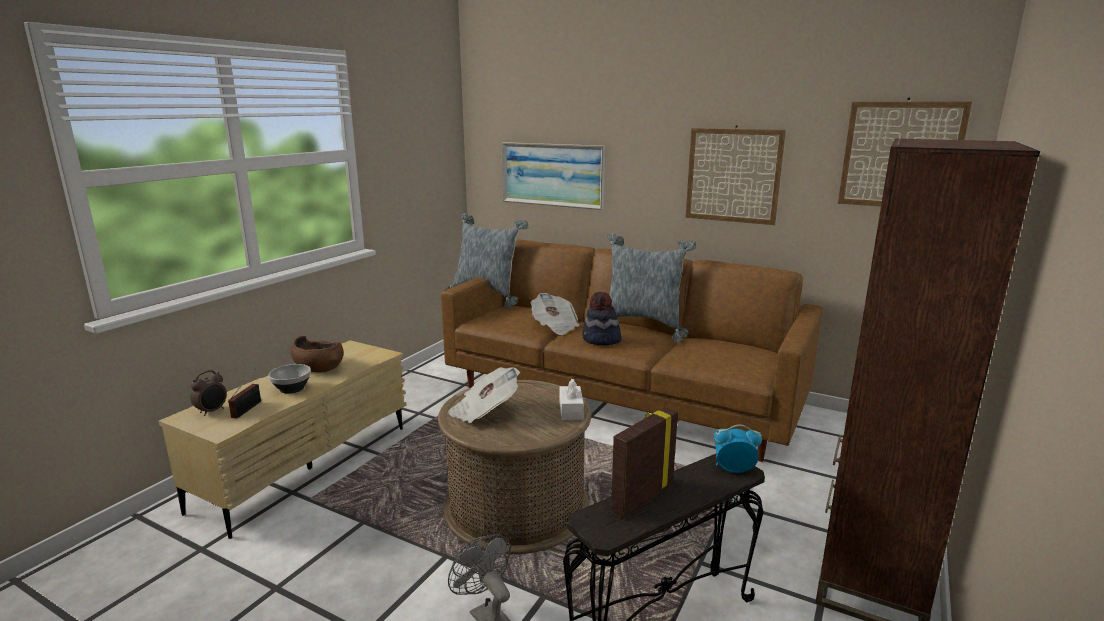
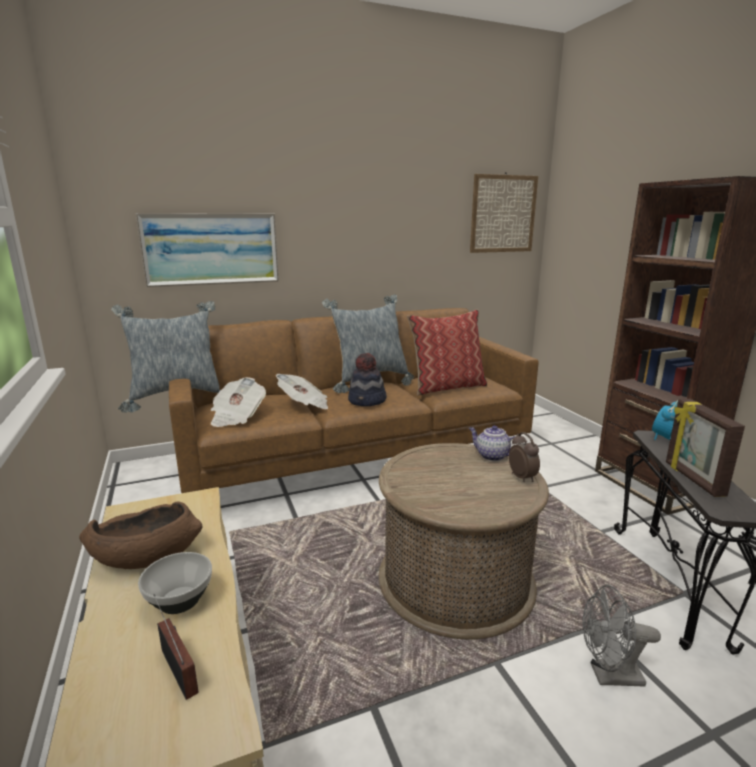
camera: 50 degrees left, 0 degrees up
alarm clock [190,370,227,416] -> alarm clock moved to [509,432,540,482]
newspaper [448,367,520,424] -> newspaper moved to [211,377,266,427]
white tissue box [559,379,584,420] -> teapot [469,425,516,461]
picture [685,125,786,225] -> none
none -> pillow [407,309,487,396]

